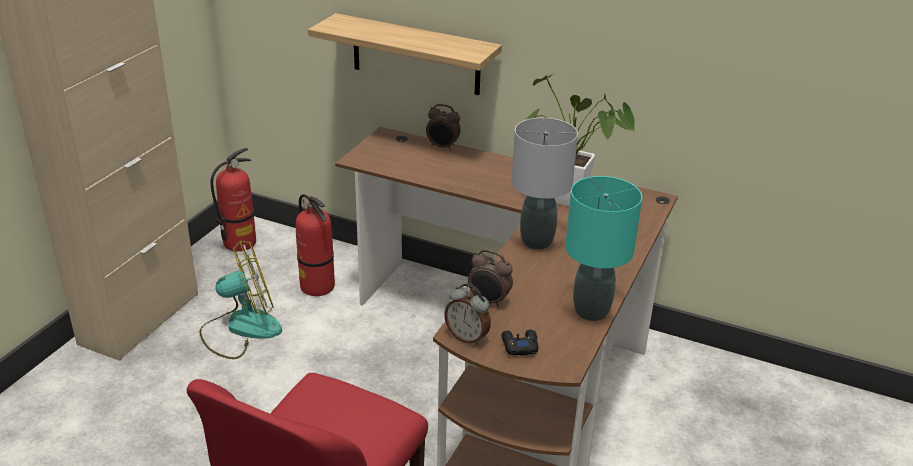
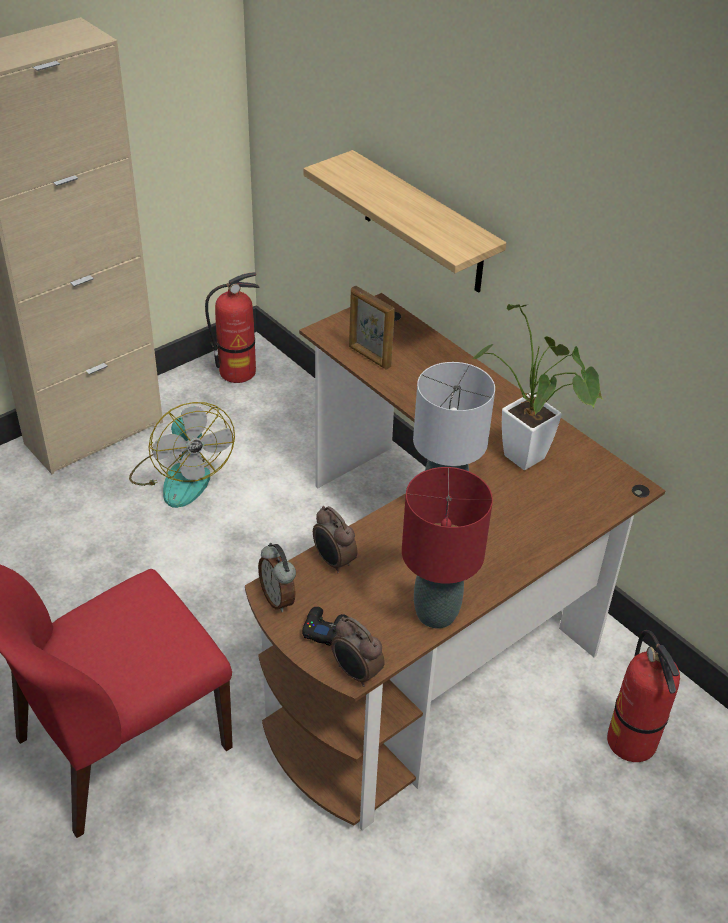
camera: 25 degrees right, 10 degrees up
fan [199,240,282,359] -> fan turned 60 degrees clockwise [129,402,235,508]
fire extinguisher [296,194,335,296] -> fire extinguisher moved to [607,630,680,762]
alarm clock [426,104,461,150] -> alarm clock moved to [331,617,385,687]
turquoise table lamp [565,176,642,321] -> red table lamp [402,467,493,629]
none -> picture frame [349,286,395,370]

